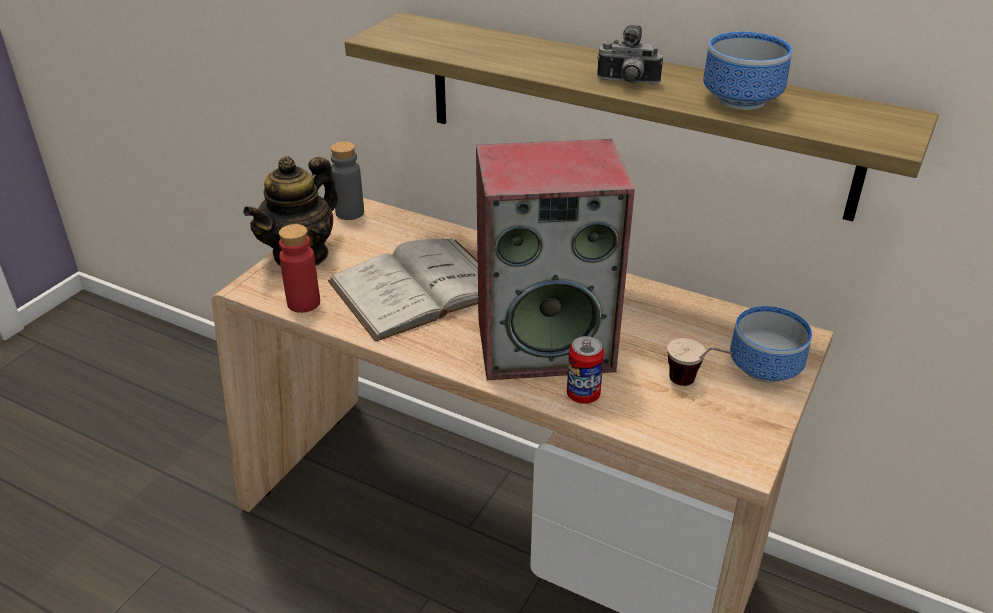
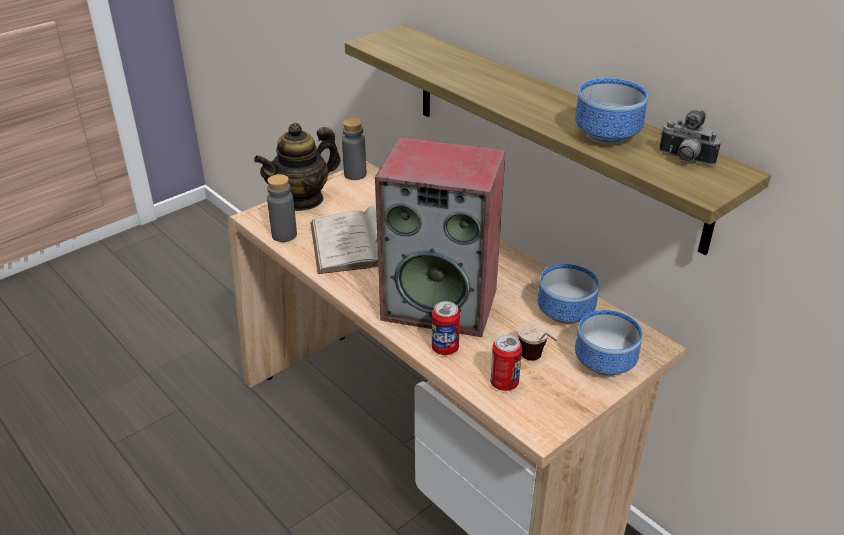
camera: 20 degrees right, 0 degrees up
red bottle [279,224,320,313] -> grey bottle [267,174,297,242]
camera [597,25,663,84] -> camera moved to [659,110,721,165]
none -> can [490,335,522,391]
none -> bowl [537,264,599,324]

